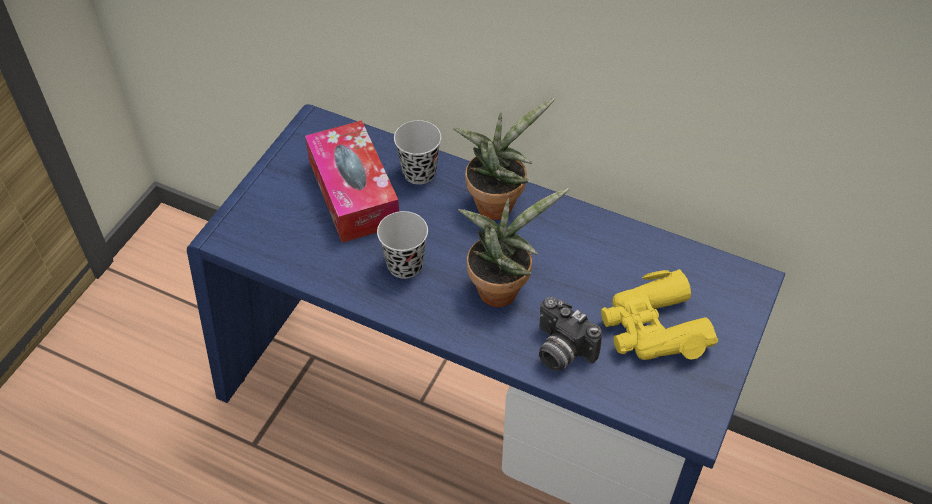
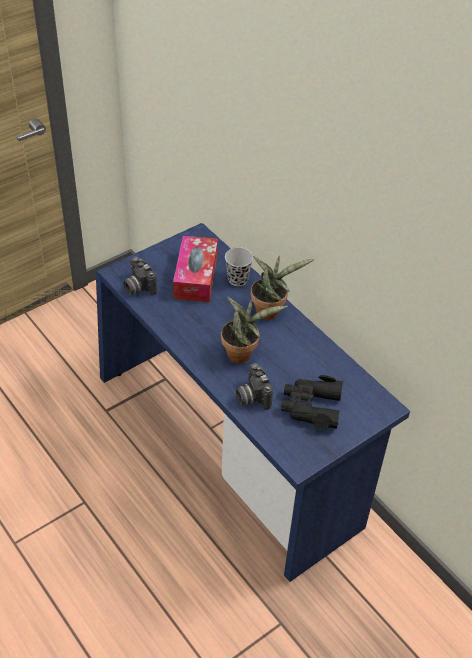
camera: 25 degrees right, 5 degrees down
black cup [377,211,428,279] -> none
yellow binoculars [601,269,718,360] -> black binoculars [281,375,343,430]
none -> camera [123,257,157,296]

